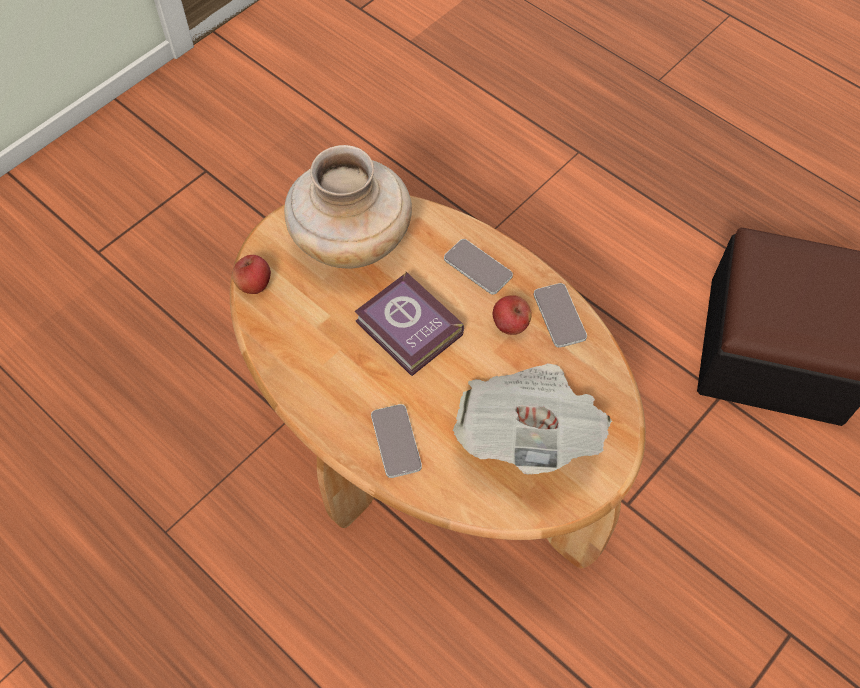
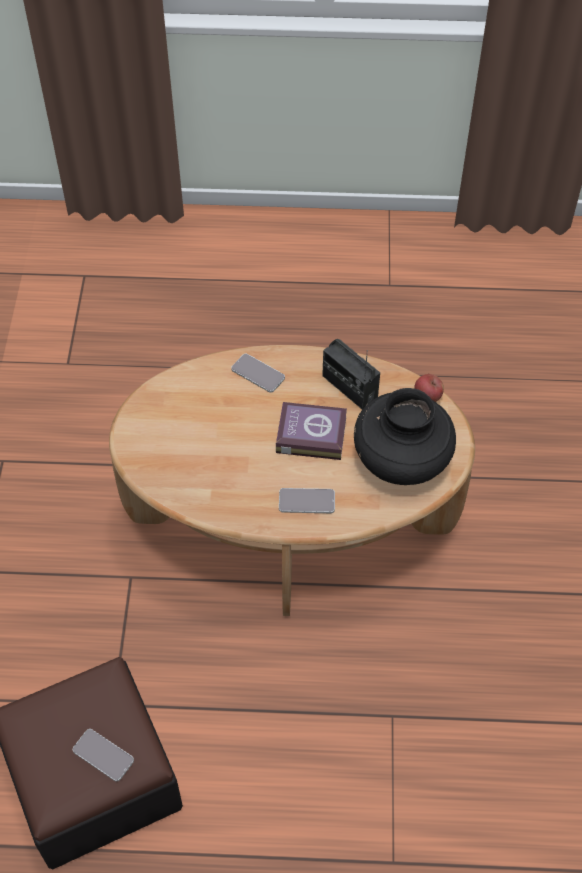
camera: 140 degrees right, 5 degrees down
beige vase [284,145,412,269] -> black vase [354,388,456,485]
newspaper [453,363,612,474] -> none
apple [493,295,532,335] -> none
phone [534,283,587,348] -> phone moved to [73,729,134,781]
none -> radio [322,339,380,410]

